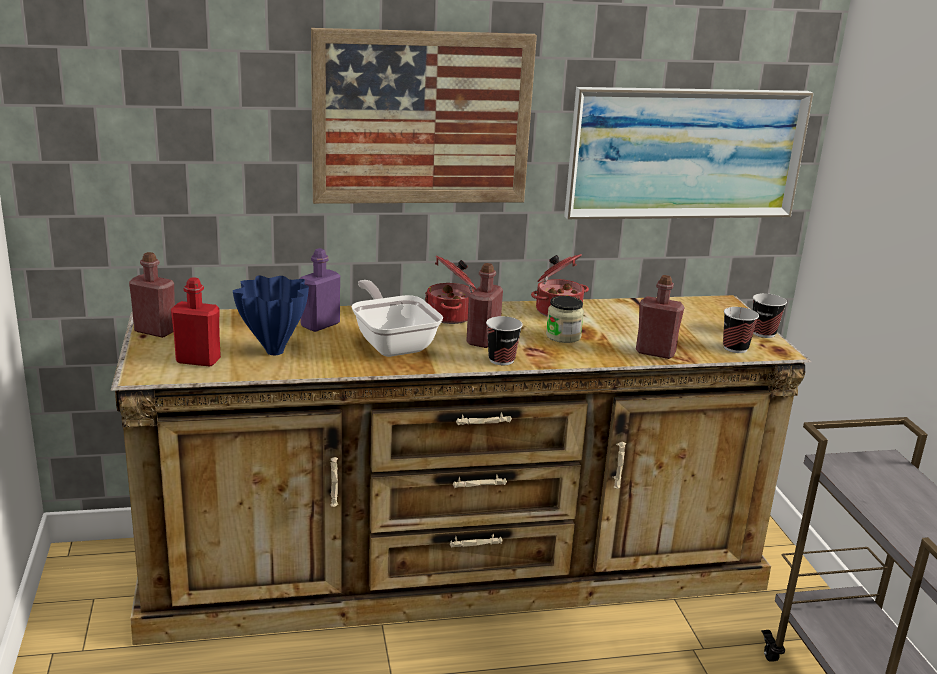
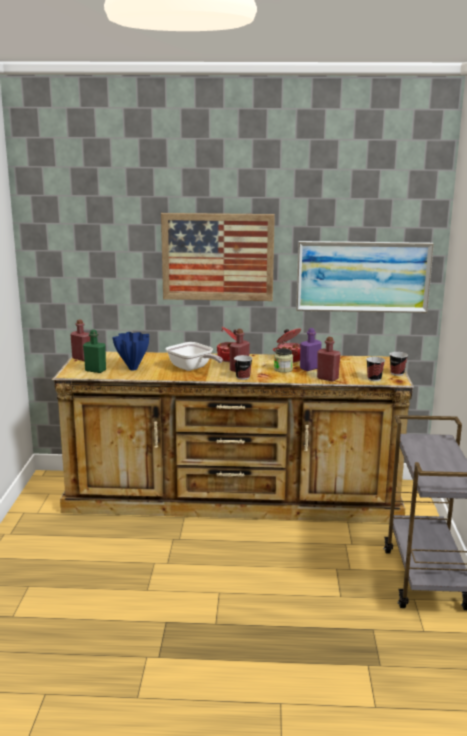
camera: 15 degrees right, 5 degrees down
red bottle [171,277,221,367] -> green bottle [83,330,106,373]
purple bottle [300,248,340,332] -> purple bottle moved to [300,328,322,371]
frying pan [351,280,443,357] -> frying pan turned 150 degrees clockwise [165,342,223,371]

